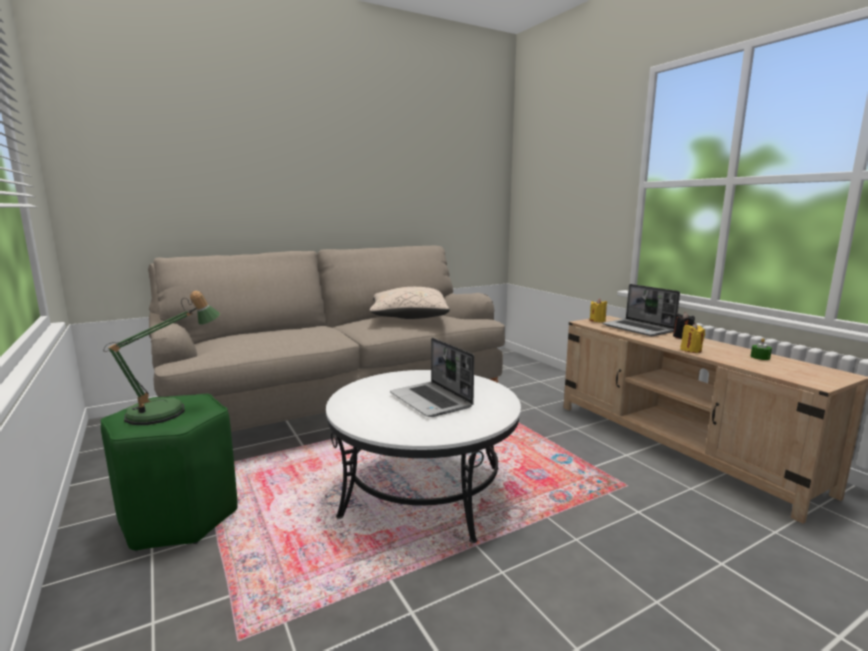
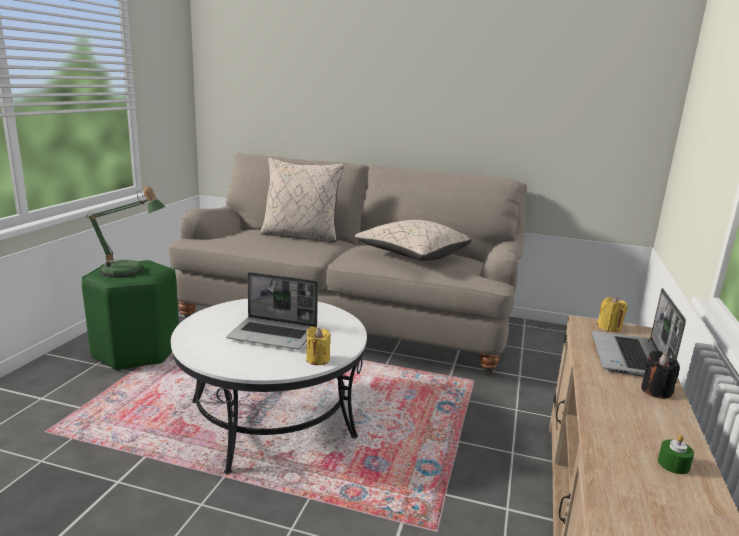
camera: 45 degrees right, 5 degrees up
laptop [390,338,474,417] -> laptop turned 90 degrees counterclockwise [226,272,318,349]
yellow candle [680,323,705,353] -> yellow candle moved to [306,327,331,365]
none -> beige pillow [261,158,344,242]

